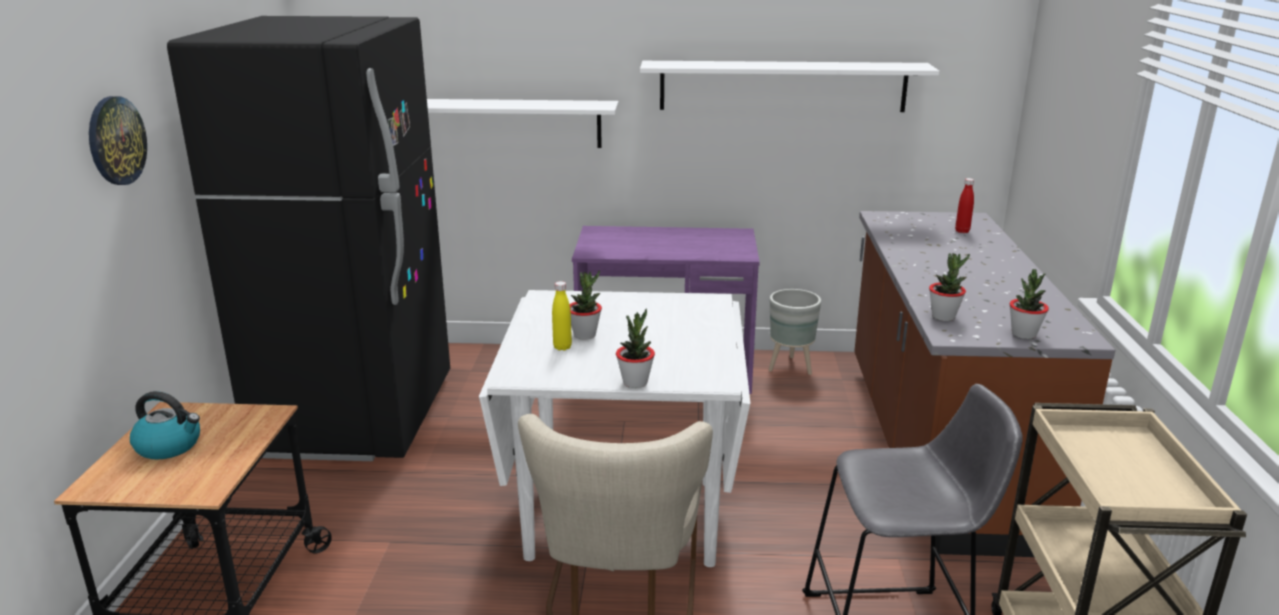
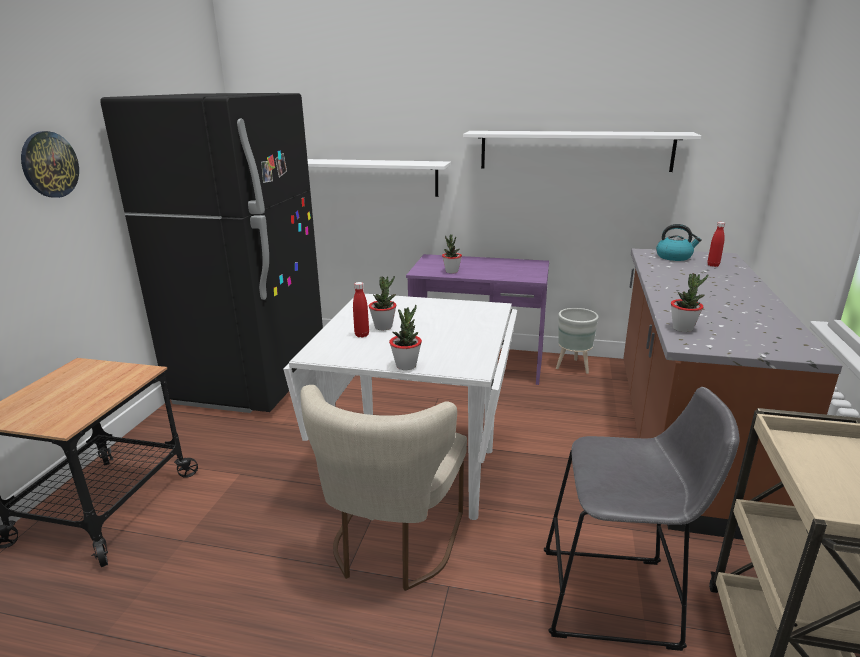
camera: 10 degrees right, 0 degrees up
kettle [130,391,200,459] -> kettle moved to [656,224,702,261]
yellow bottle [552,281,572,350] -> red bottle [353,282,369,338]
potted plant [1009,269,1049,339] -> potted plant moved to [442,235,462,273]

